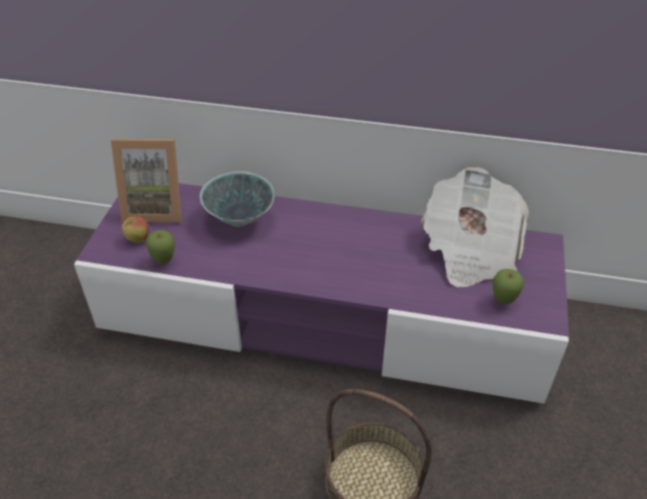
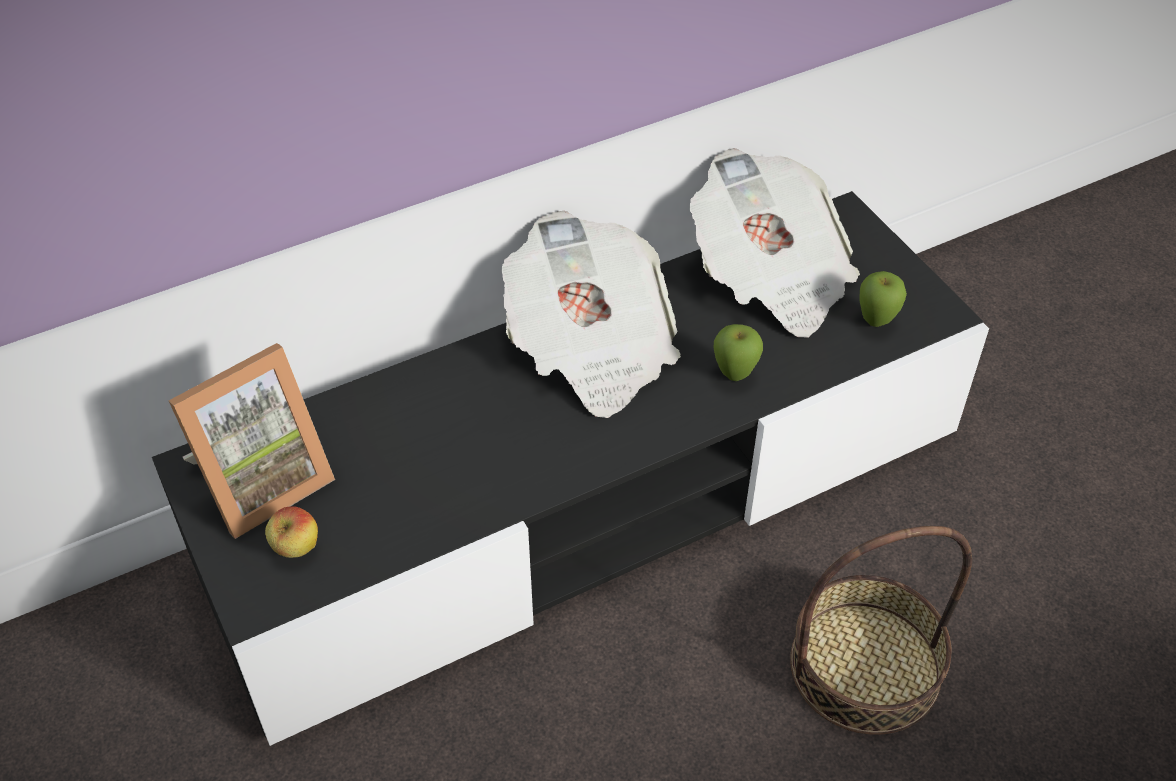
camera: 40 degrees left, 5 degrees up
purple tv stand [74,183,569,404] -> black tv stand [152,191,989,746]
apple [146,230,175,265] -> apple moved to [714,324,763,381]
bowl [200,171,274,227] -> none
none -> newspaper [501,211,681,418]

